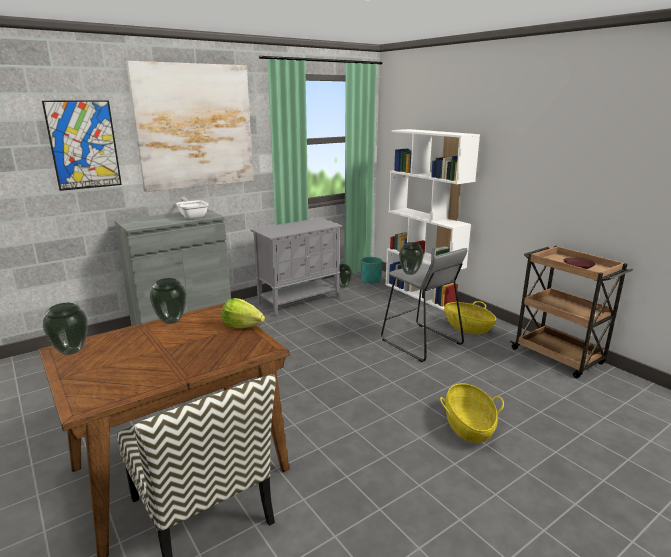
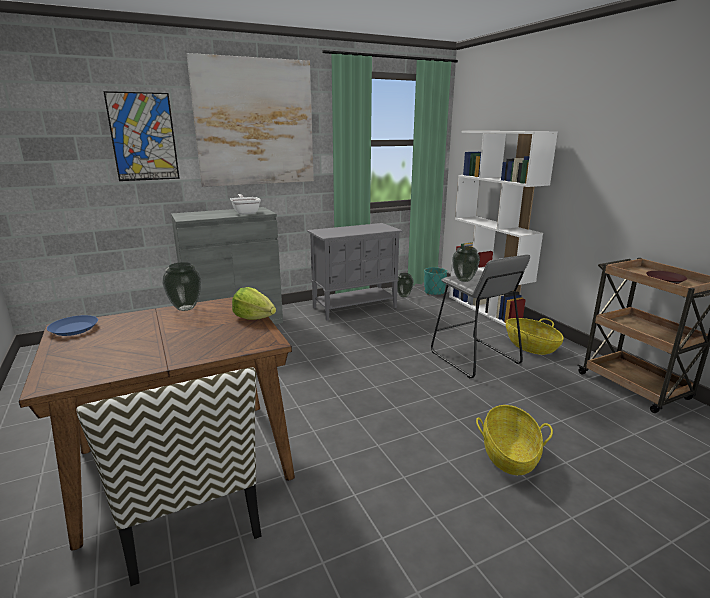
camera: 10 degrees right, 0 degrees up
vase [43,303,88,355] -> blue plate [47,315,98,336]

